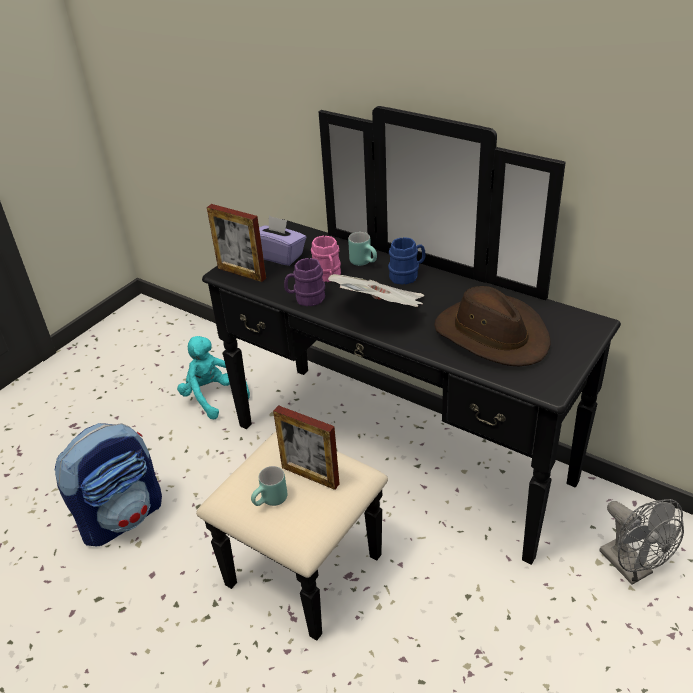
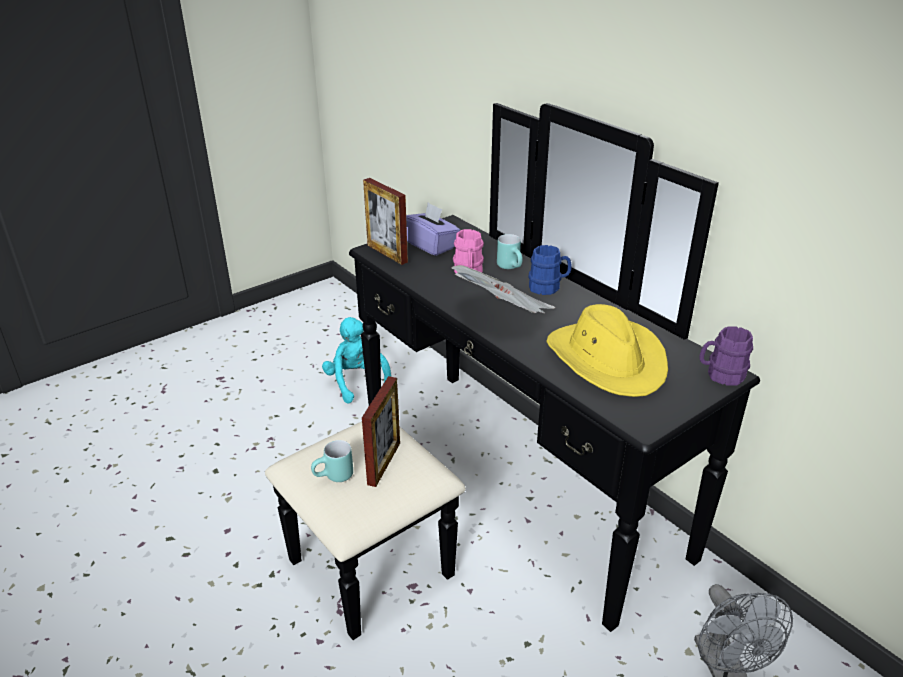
camera: 15 degrees right, 5 degrees down
backpack [54,423,162,546] -> none
picture frame [273,405,340,490] -> picture frame turned 120 degrees counterclockwise [362,376,400,487]
purple mug [284,258,325,306] -> purple mug moved to [699,326,753,386]
brown hat [434,286,551,366] -> yellow hat [546,304,668,397]

